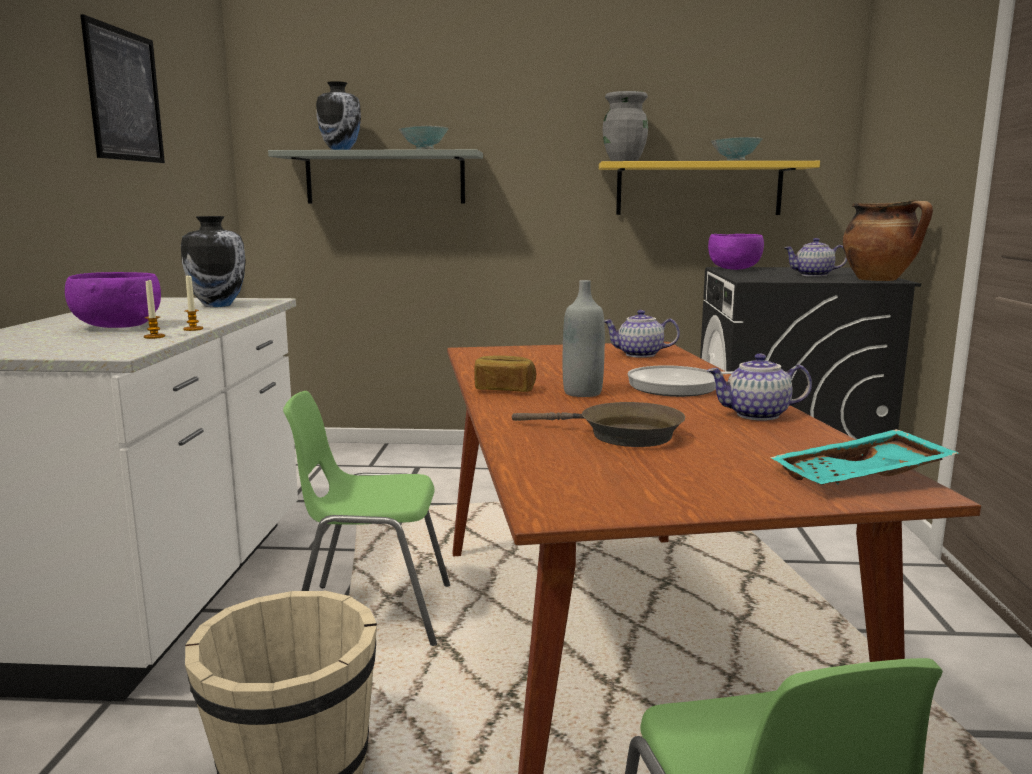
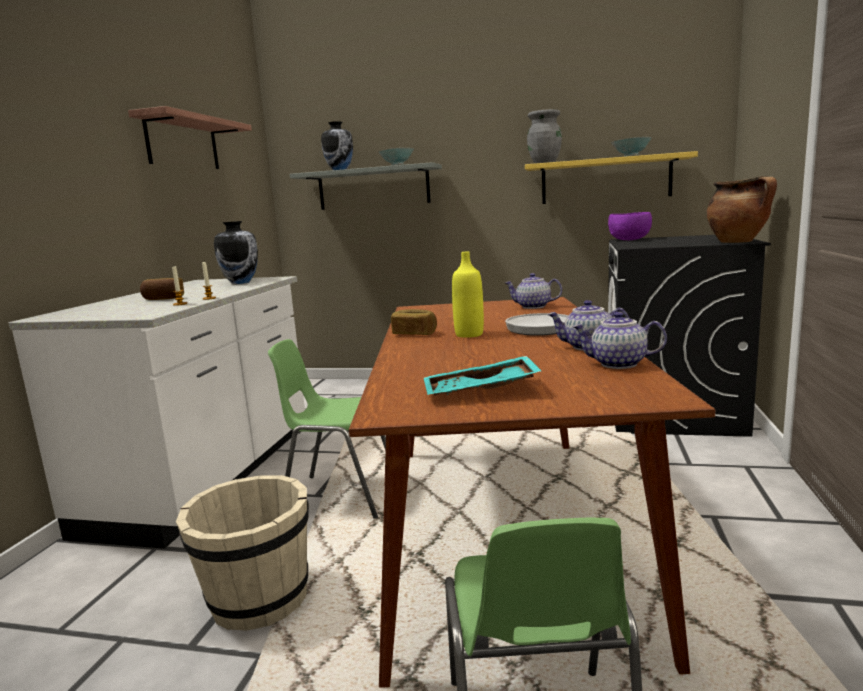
camera: 10 degrees right, 0 degrees up
purple bowl [65,272,161,328] -> bread [140,278,184,300]
picture [80,14,165,163] -> shelf [128,106,252,169]
brown frying pan [512,402,685,447] -> none
grey bottle [563,280,605,397] -> yellow bottle [452,251,484,338]
turquoise tray [770,429,959,485] -> turquoise tray moved to [424,356,542,396]
teapot [785,238,847,277] -> teapot moved to [572,312,667,369]

